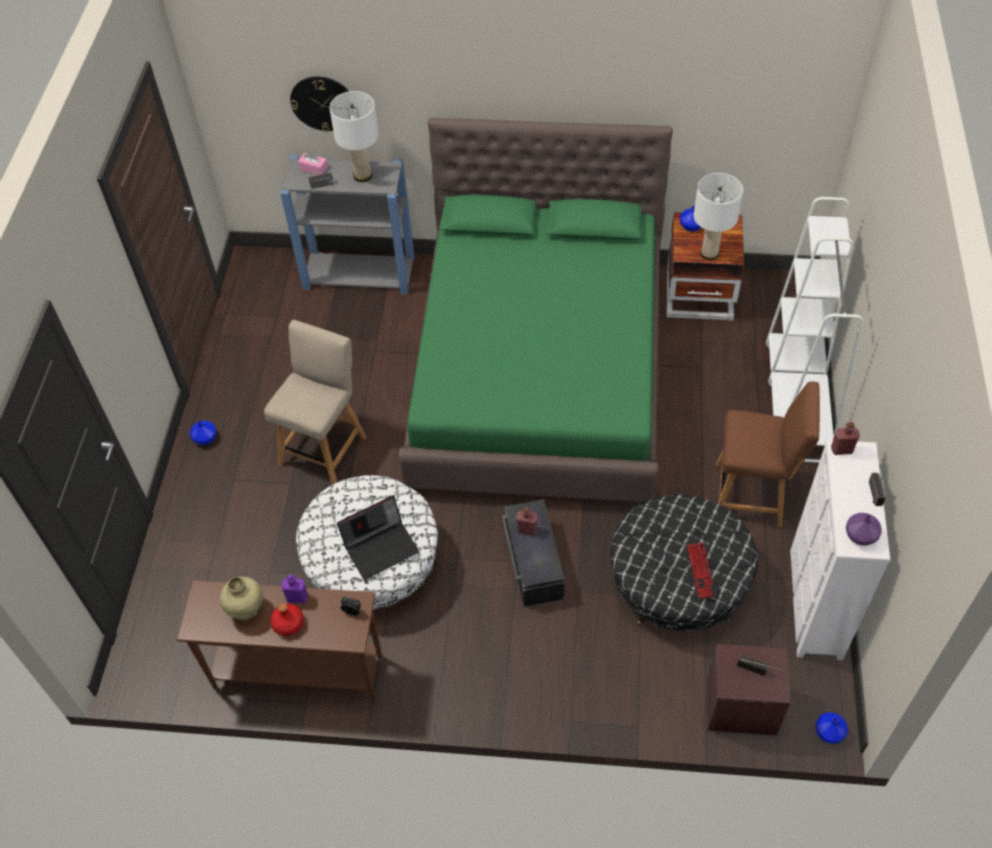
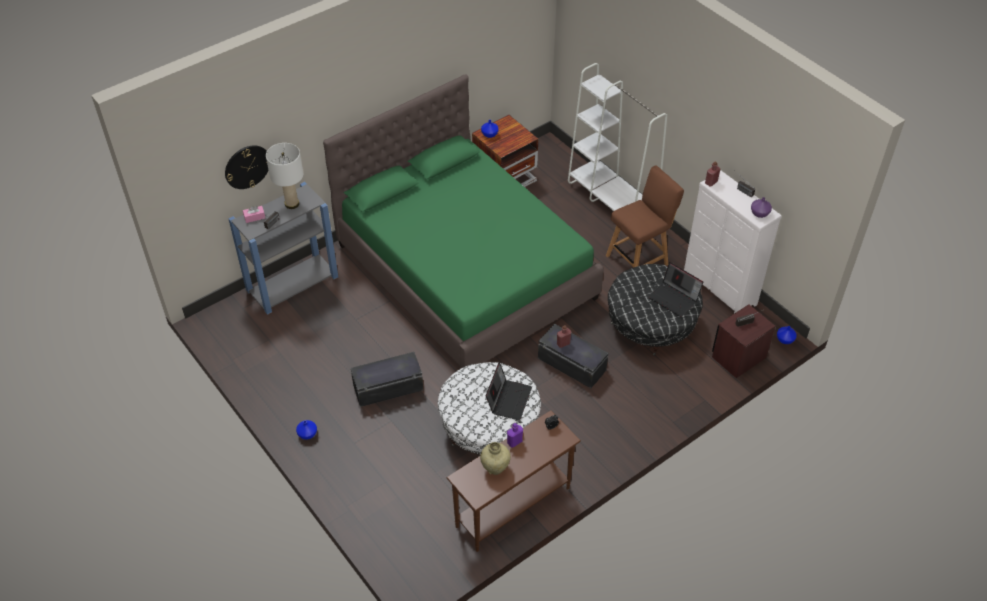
camera: 45 degrees left, 5 degrees down
beige chair [264,320,366,485] -> black storage box [351,352,423,407]
red bottle [270,603,304,636] -> none
keyboard [686,542,717,600] -> laptop [648,262,703,317]
white table lamp [694,173,743,261] -> none

